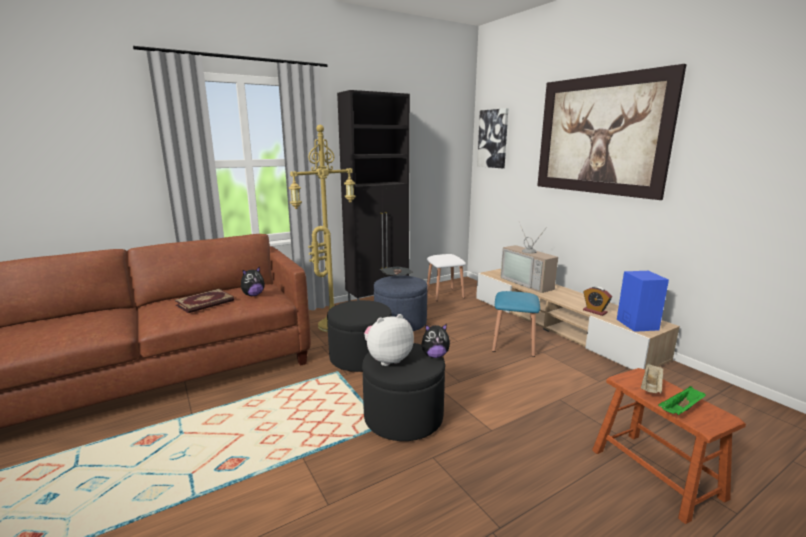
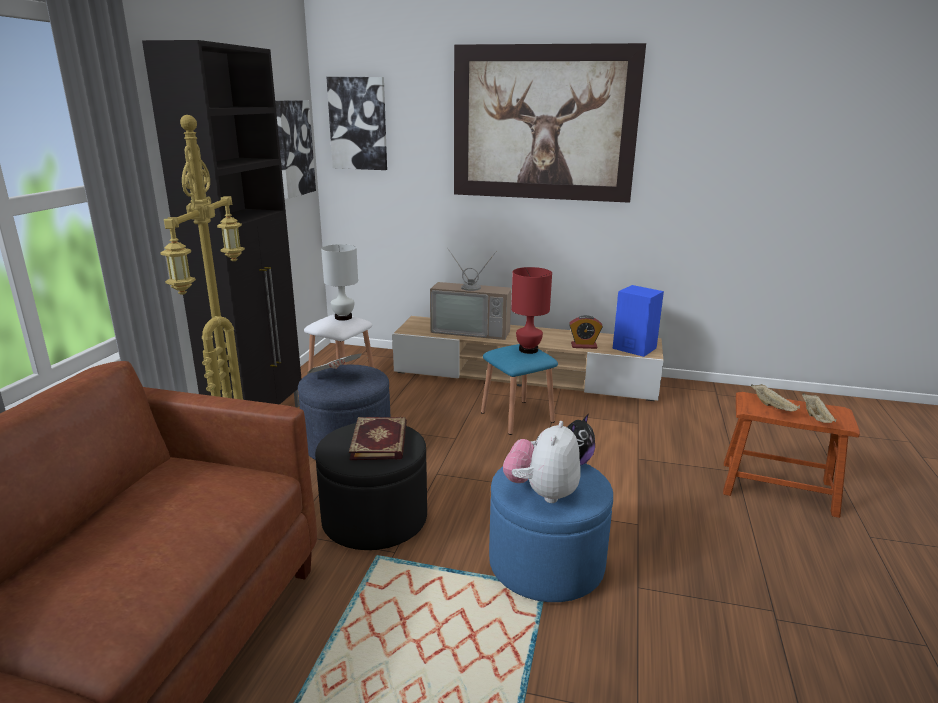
camera: 45 degrees left, 5 degrees up
book [175,289,234,313] -> book moved to [349,417,407,460]
plush toy [241,266,265,296] -> none
black ottoman [362,343,445,441] -> blue ottoman [489,463,613,602]
green tray [658,386,706,415] -> beige tray [802,393,836,423]
none -> picture [275,100,316,199]
none -> white table lamp [321,244,358,321]
none -> red table lamp [511,267,552,354]

